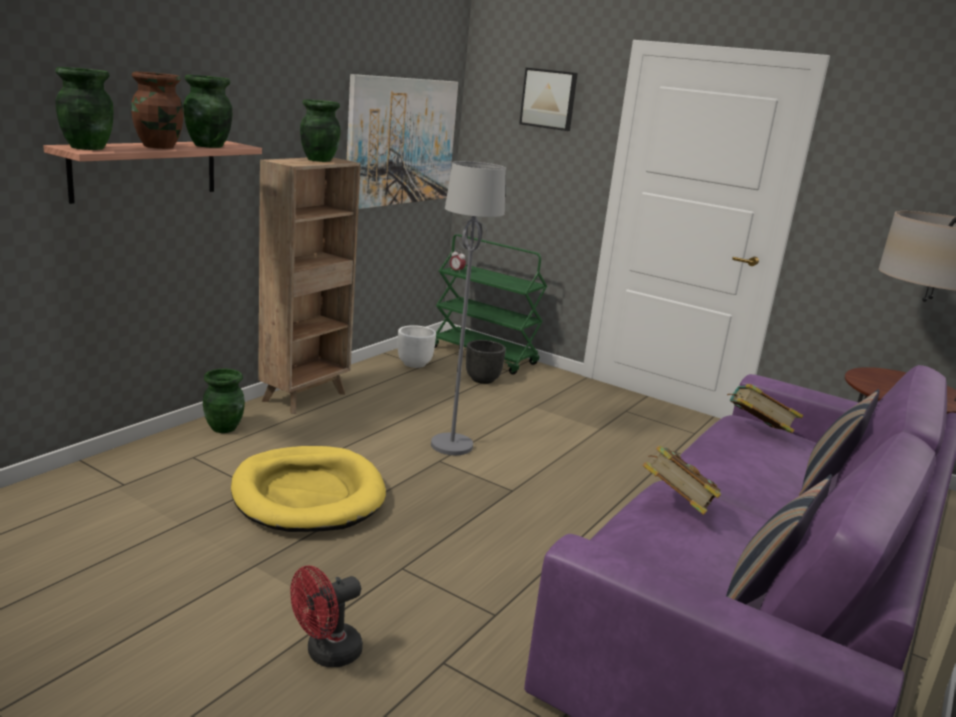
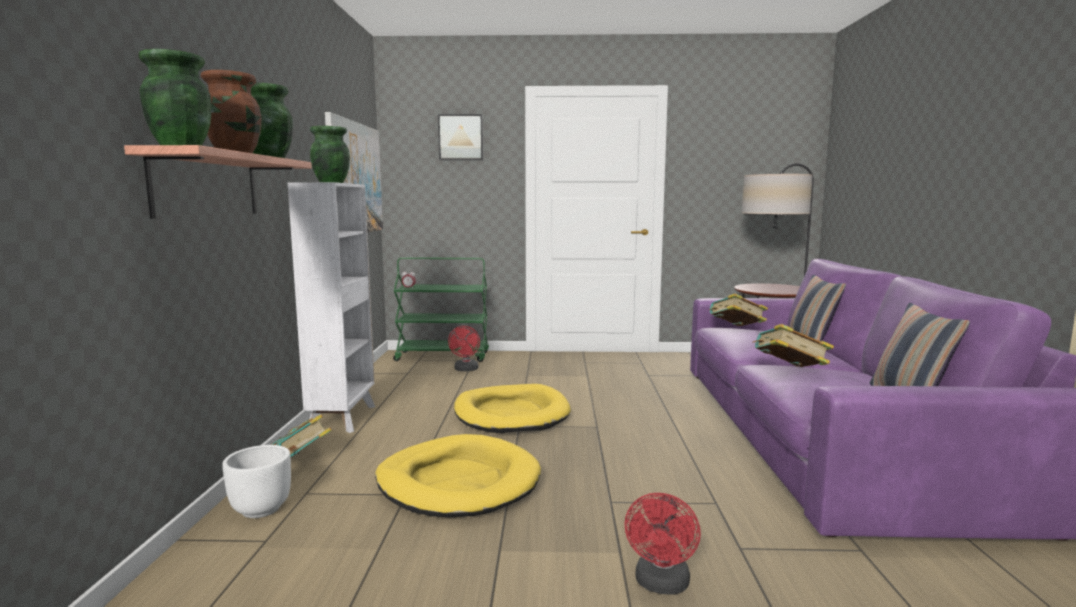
camera: 30 degrees left, 10 degrees down
green vase [203,369,245,433] -> book [271,414,332,457]
brown bookcase [258,158,361,414] -> white bookcase [287,182,375,433]
white planter [398,325,436,368] -> white planter moved to [222,445,291,518]
grey floor lamp [431,161,506,455] -> yellow dog bed [454,384,571,433]
black planter [466,340,506,384] -> red fan [448,326,480,371]

